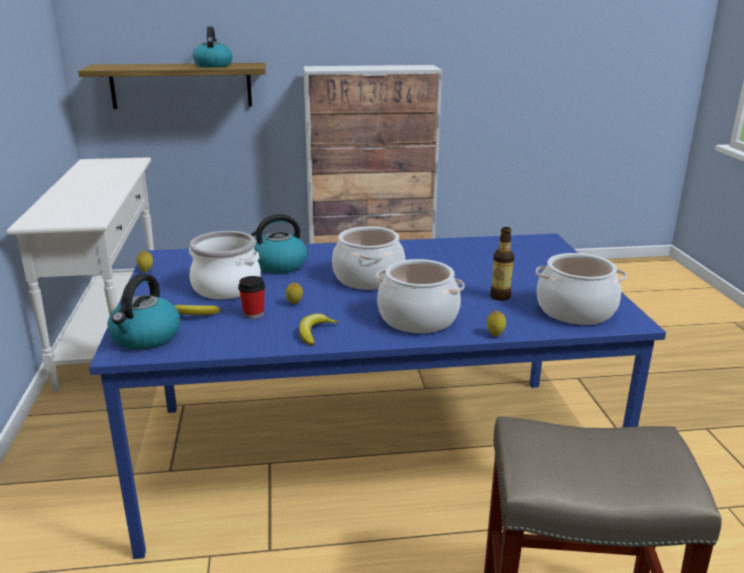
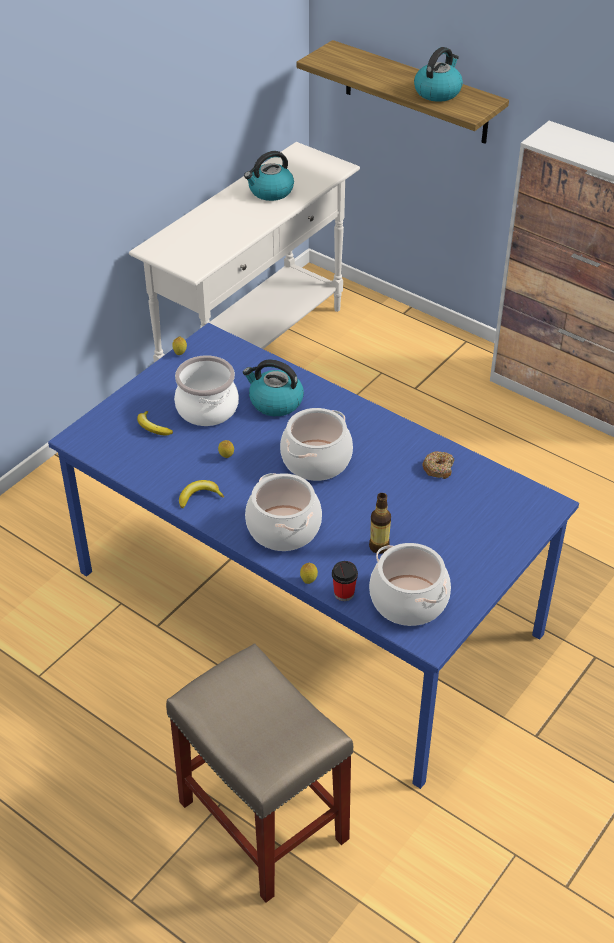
camera: 45 degrees right, 20 degrees up
kettle [107,274,180,350] -> kettle moved to [244,151,294,201]
cup [238,276,265,319] -> cup moved to [332,561,358,601]
none -> donut [422,451,454,479]

